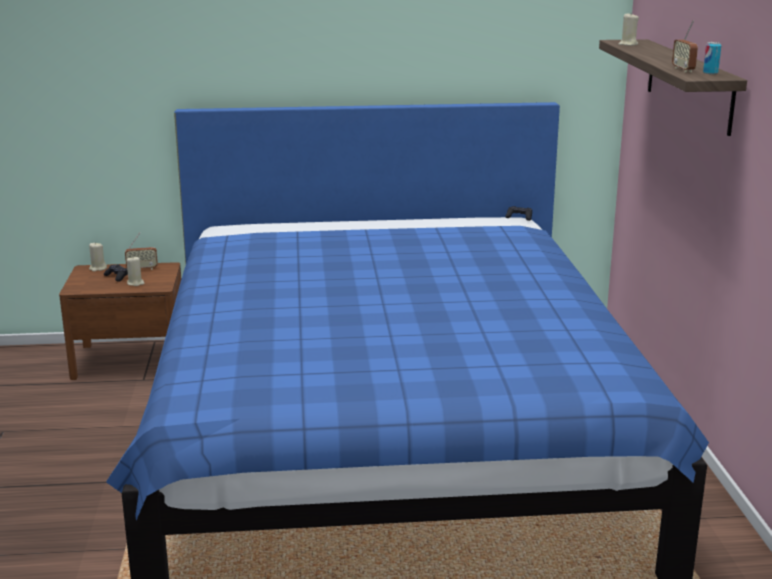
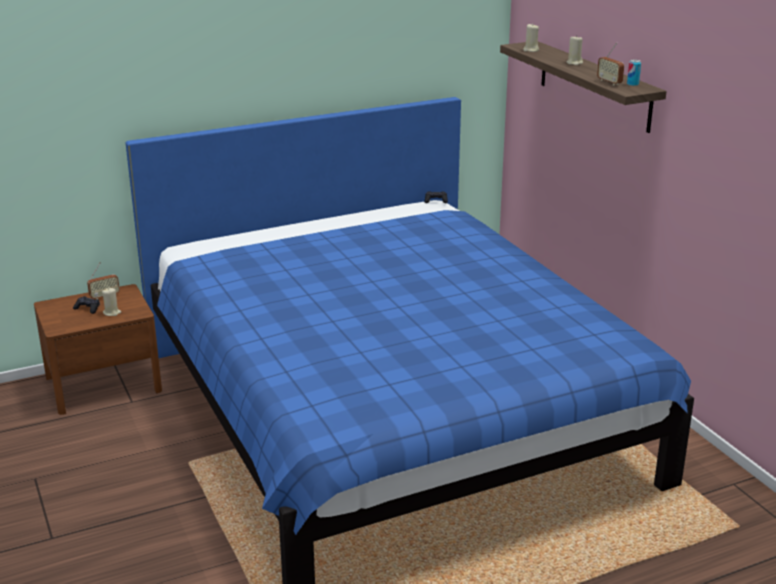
camera: 20 degrees left, 5 degrees up
beige candle [89,242,107,272] -> beige candle moved to [567,36,583,65]

